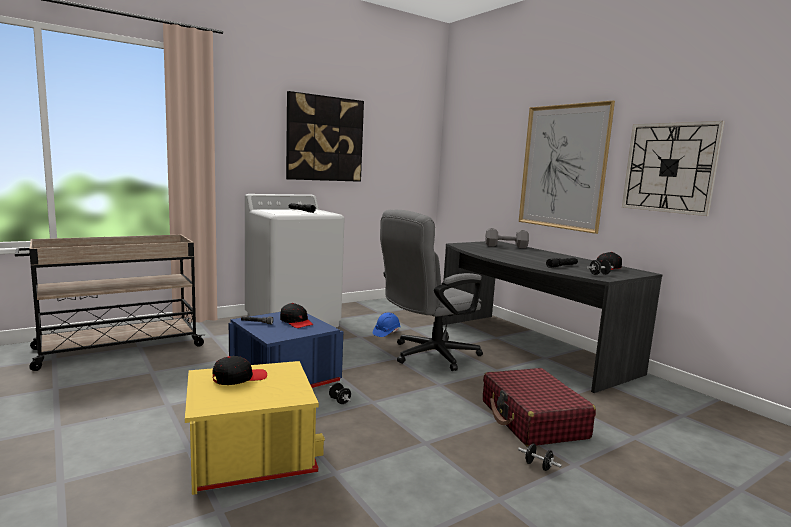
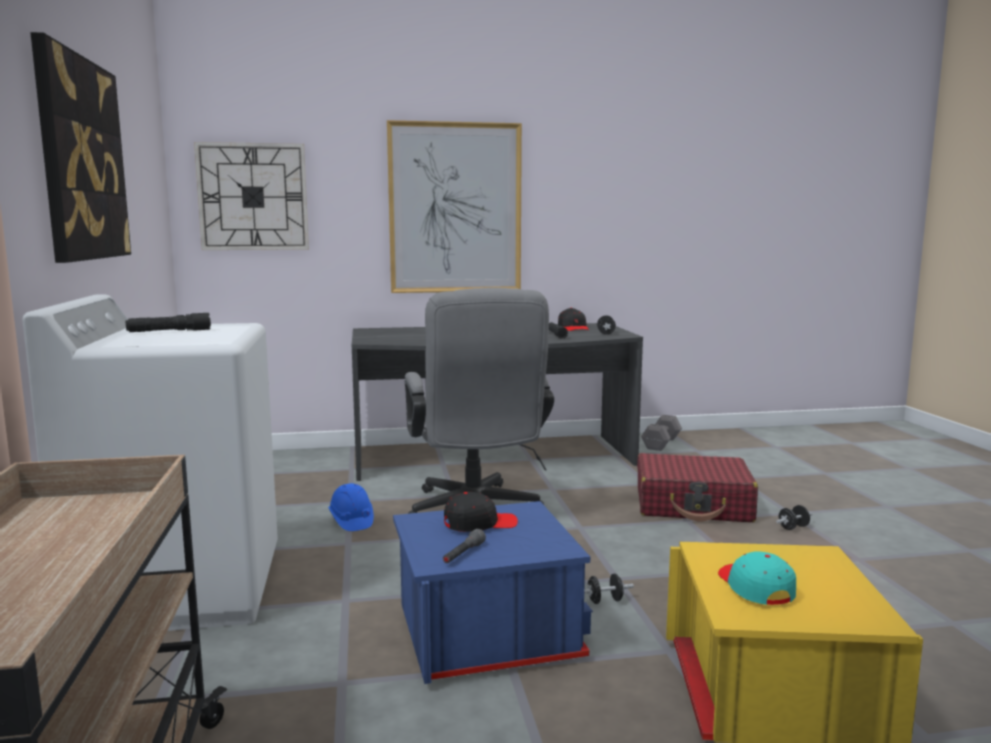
camera: 65 degrees left, 0 degrees up
black cap [212,356,267,385] -> turquoise cap [718,551,796,605]
grey dumbbell [485,228,529,248] -> grey dumbbell moved to [641,415,682,451]
wall clock [622,121,725,216] -> wall clock moved to [194,142,309,250]

